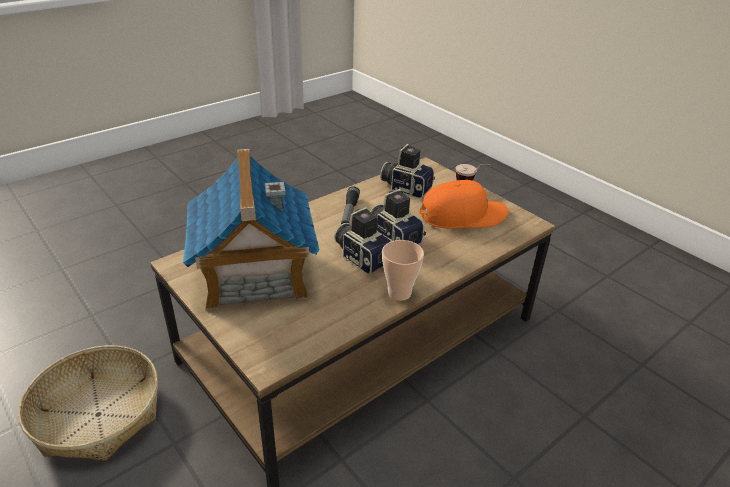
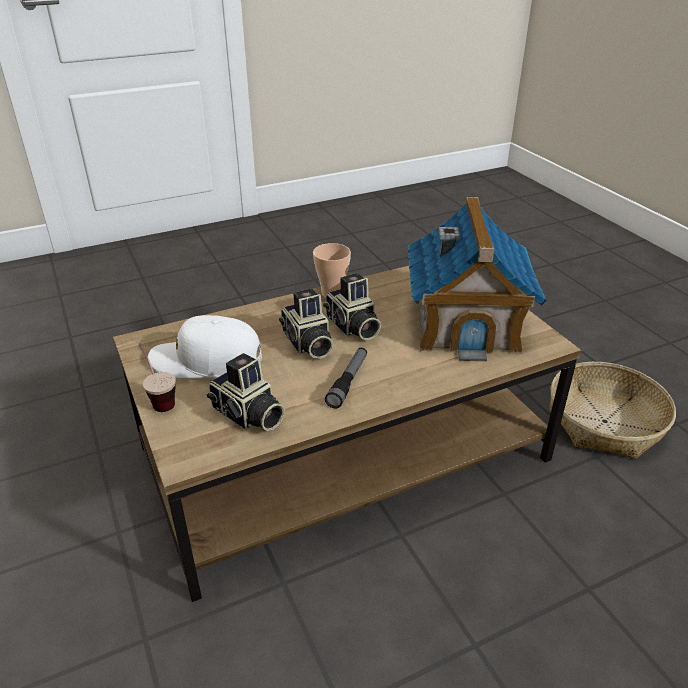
camera: 165 degrees left, 0 degrees up
orange cap [420,180,508,229] -> white cap [148,315,262,379]

